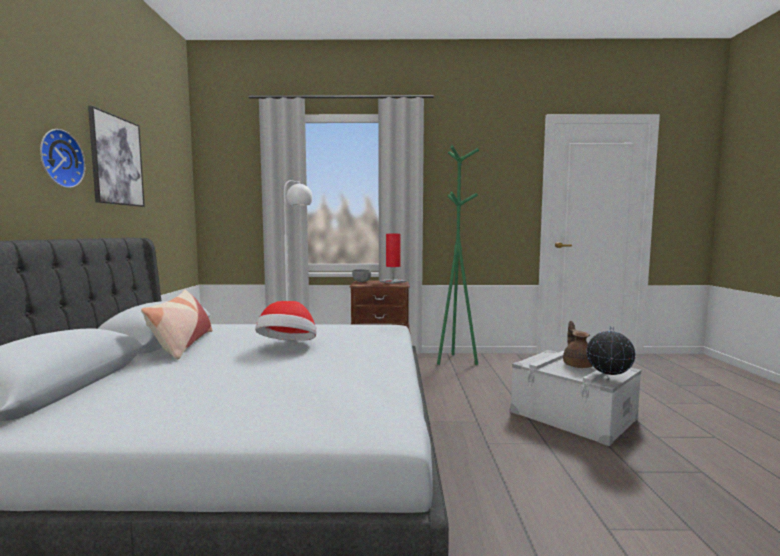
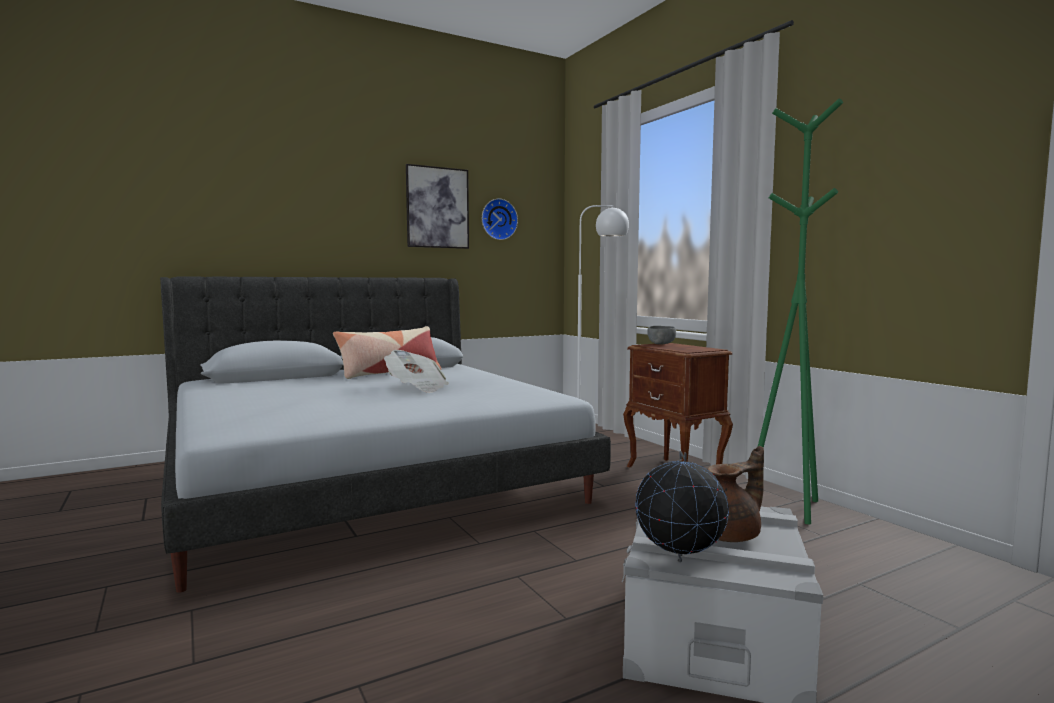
camera: 60 degrees right, 0 degrees up
wall clock [40,129,86,188] -> wall clock moved to [482,199,518,240]
hat [255,301,316,341] -> newspaper [384,350,449,393]
red table lamp [380,234,407,284] -> none

